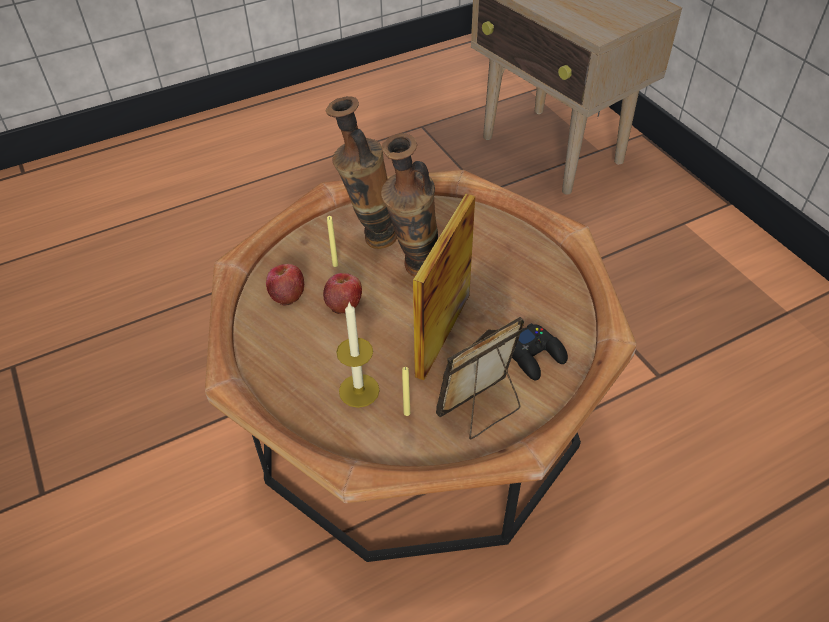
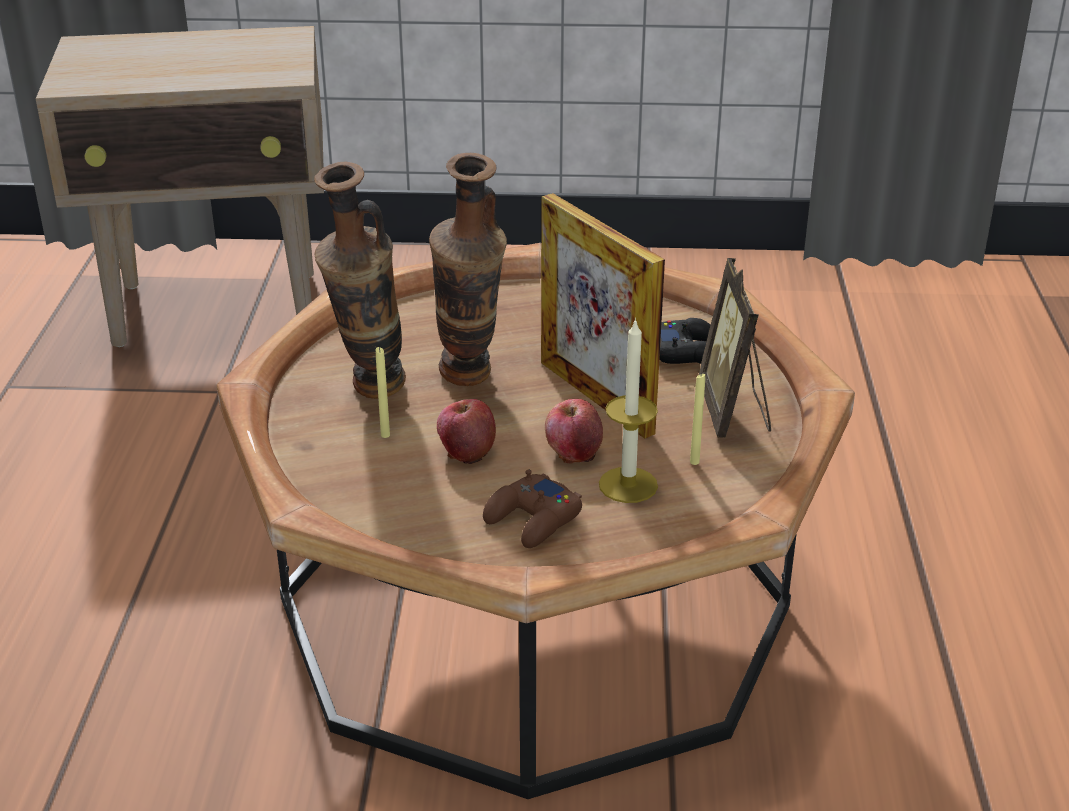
camera: 60 degrees left, 15 degrees down
apple [266,264,304,306] -> apple moved to [545,399,603,464]
none -> brown game controller [483,469,582,548]

